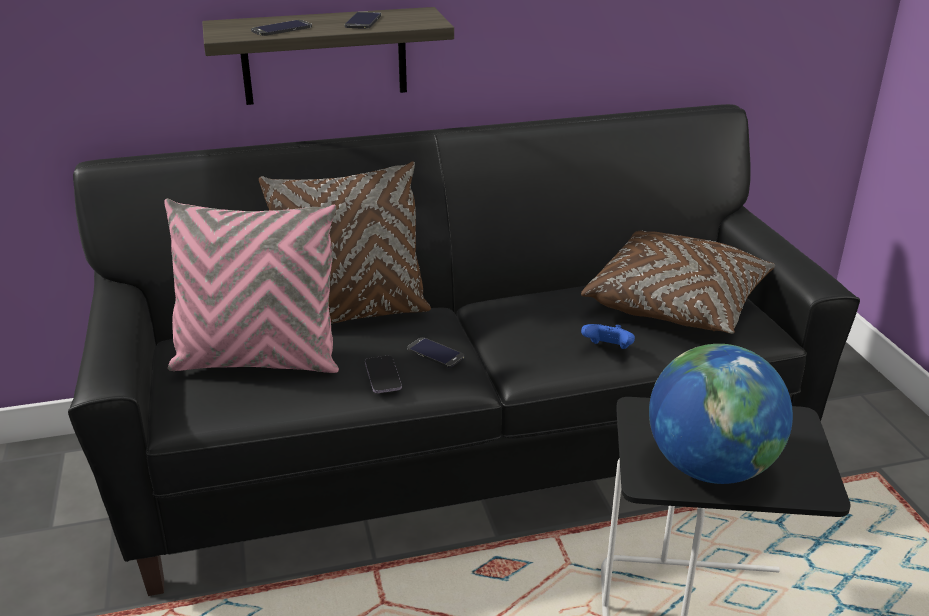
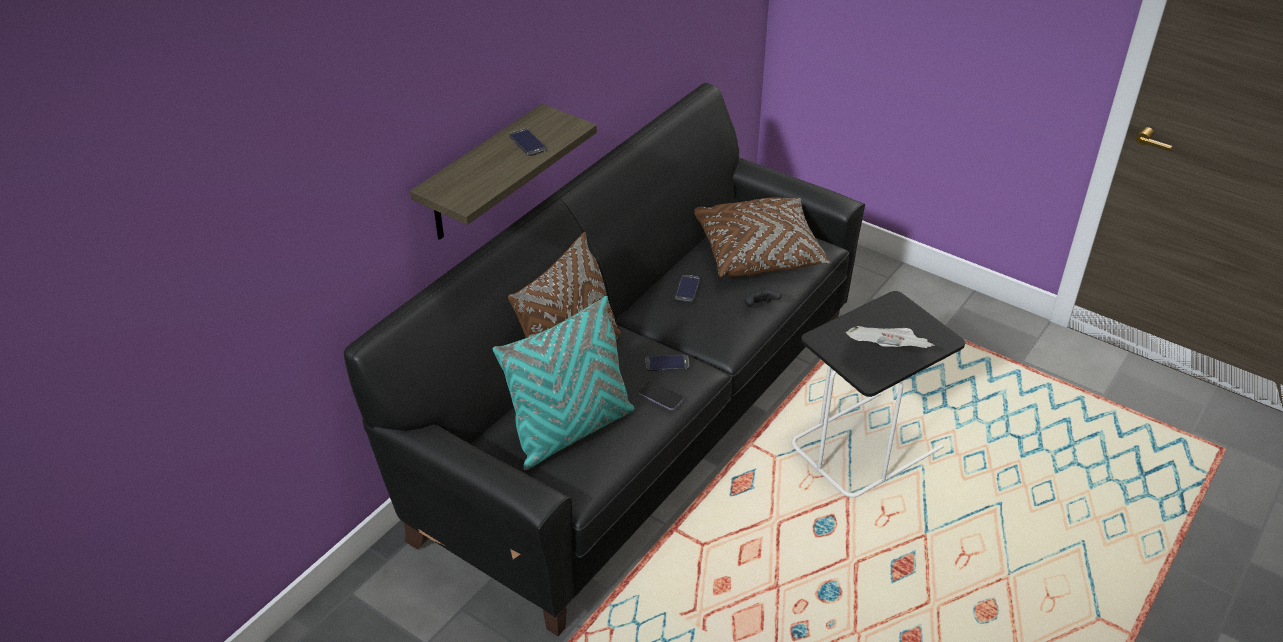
camera: 40 degrees left, 10 degrees up
pink pillow [164,199,339,373] -> turquoise pillow [493,296,635,470]
phone [251,20,312,36] -> phone moved to [675,275,700,303]
blue game controller [581,324,635,349] -> black game controller [744,288,782,307]
globe [649,344,793,484] -> newspaper [846,326,934,348]

